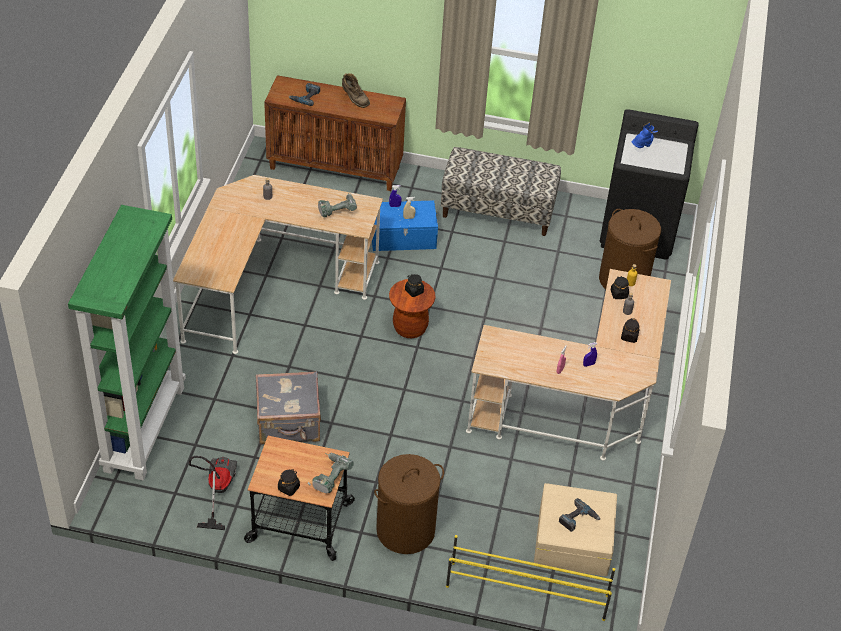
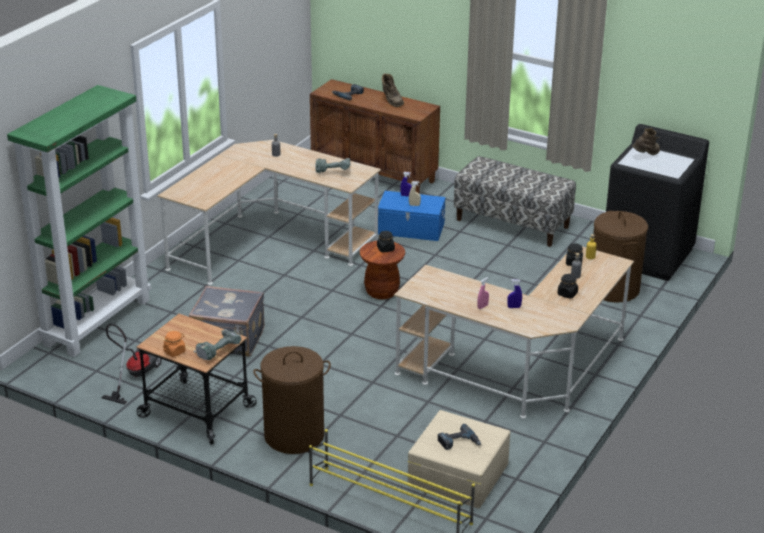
camera: 20 degrees right, 15 degrees down
black jar [278,469,300,496] -> orange jar [163,331,186,357]
blue boot [632,123,658,148] -> brown boot [632,128,660,155]

